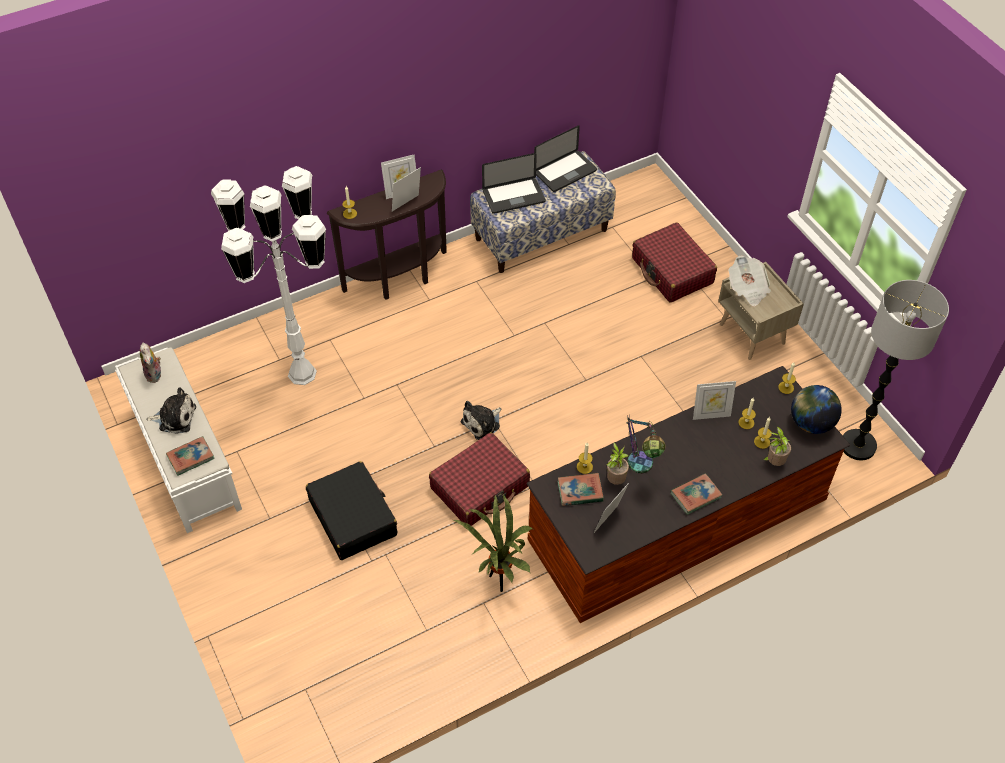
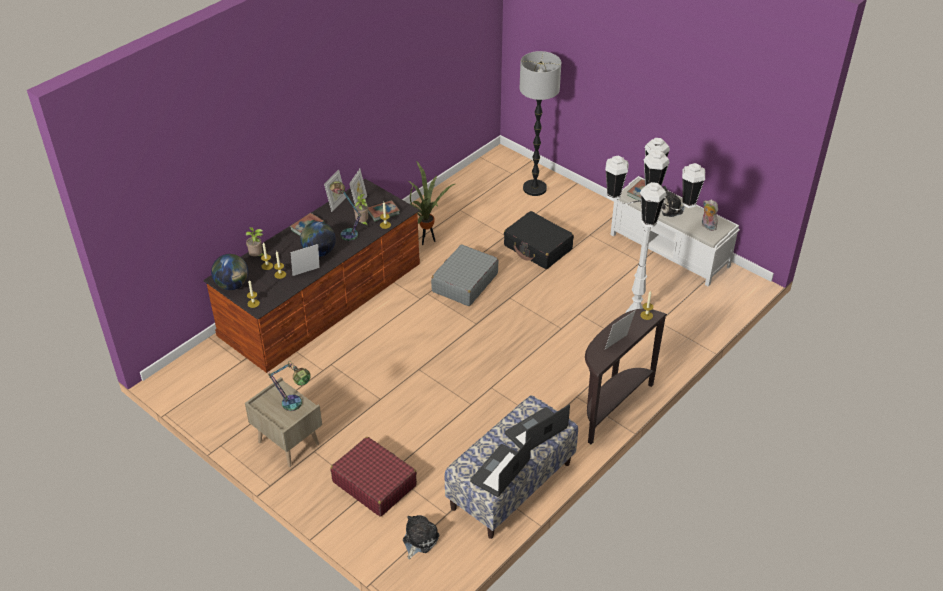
camera: 160 degrees right, 10 degrees down
picture frame [392,167,421,211] -> picture frame moved to [324,170,346,212]
red suitcase [429,432,530,526] -> grey suitcase [431,245,499,306]
plush toy [461,401,501,440] -> plush toy moved to [403,515,440,559]
newspaper [728,255,771,306] -> table lamp [267,361,311,411]
floor lamp [843,280,949,460] -> floor lamp moved to [520,51,561,196]
none -> globe [300,221,336,257]

